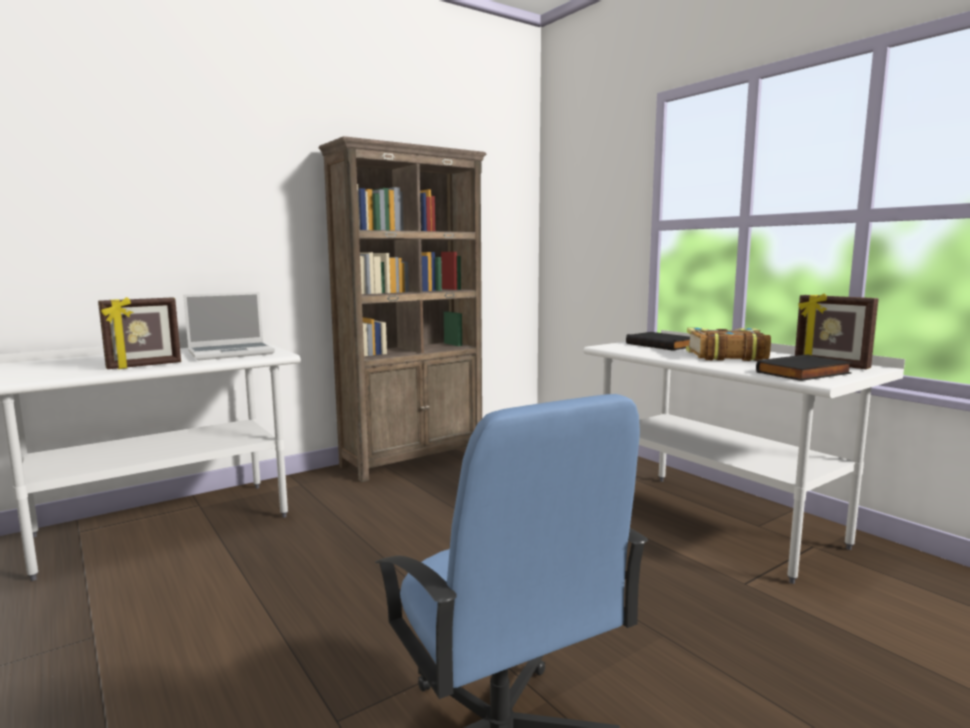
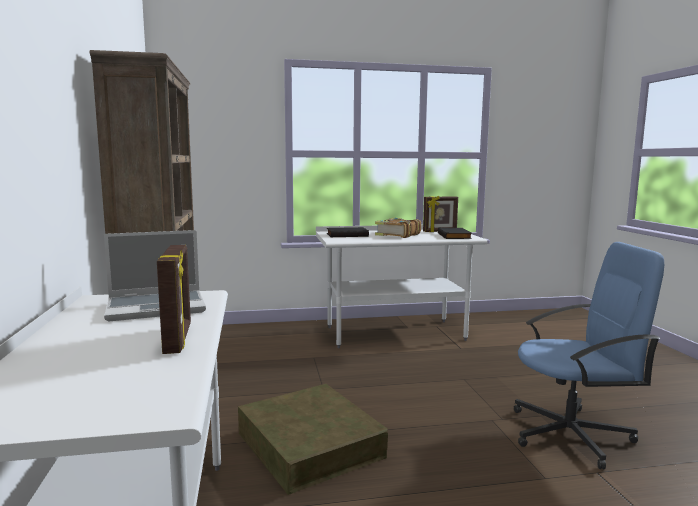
camera: 65 degrees left, 0 degrees up
laptop [183,292,275,361] -> laptop turned 75 degrees clockwise [104,230,206,321]
none -> brown storage box [238,384,388,495]

